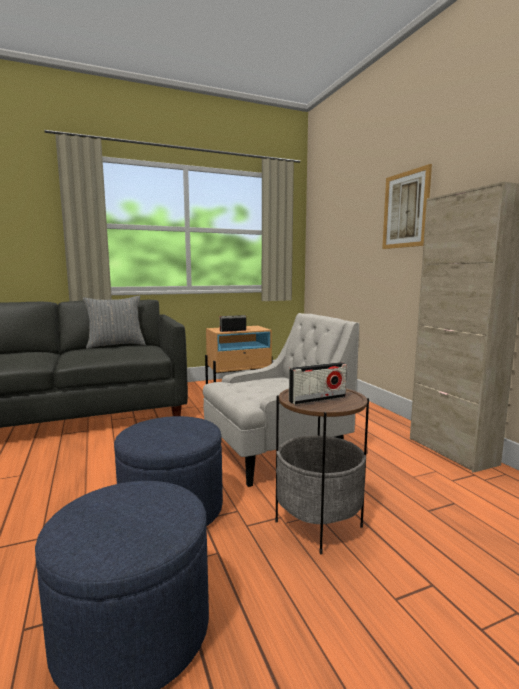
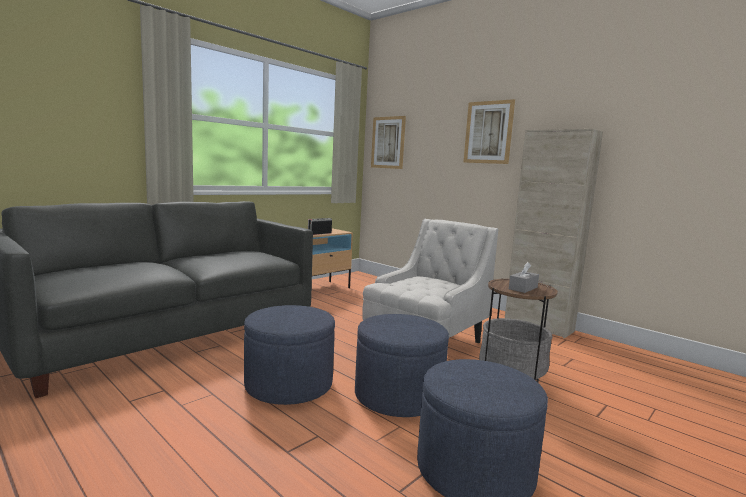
camera: 25 degrees left, 0 degrees up
grey pillow [83,296,146,349] -> none
radio [289,362,347,405] -> grey tissue box [509,262,539,293]
none -> blue ottoman [244,305,335,405]
none -> picture [371,116,406,169]

